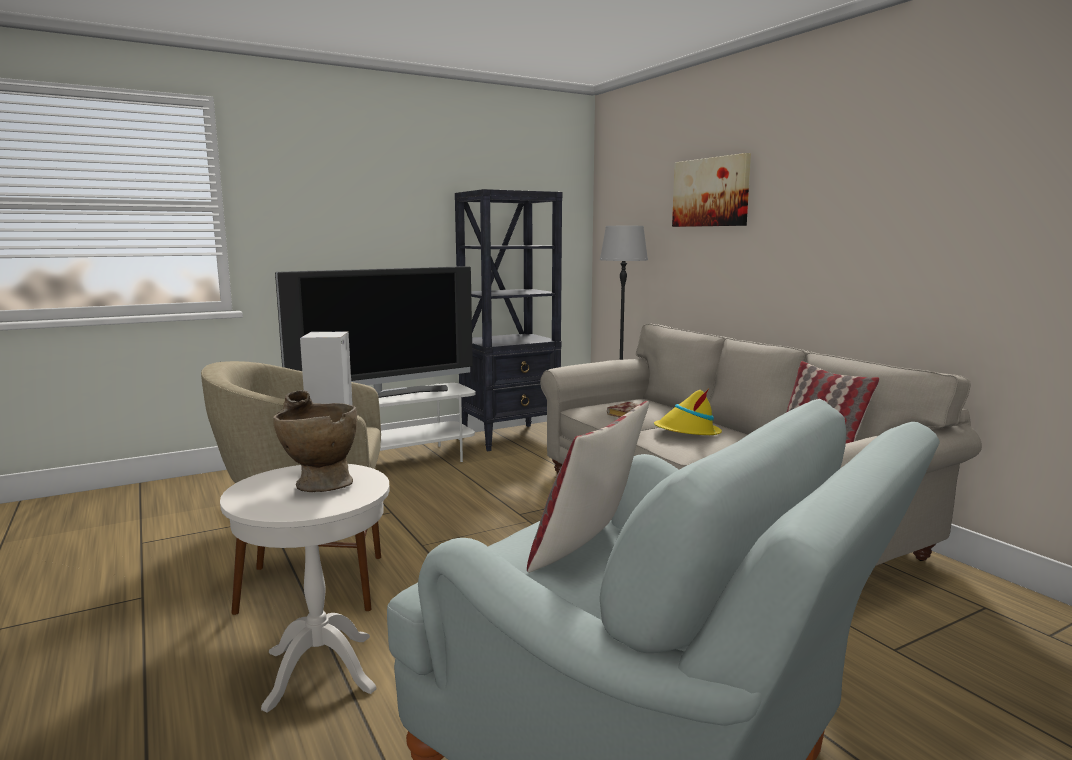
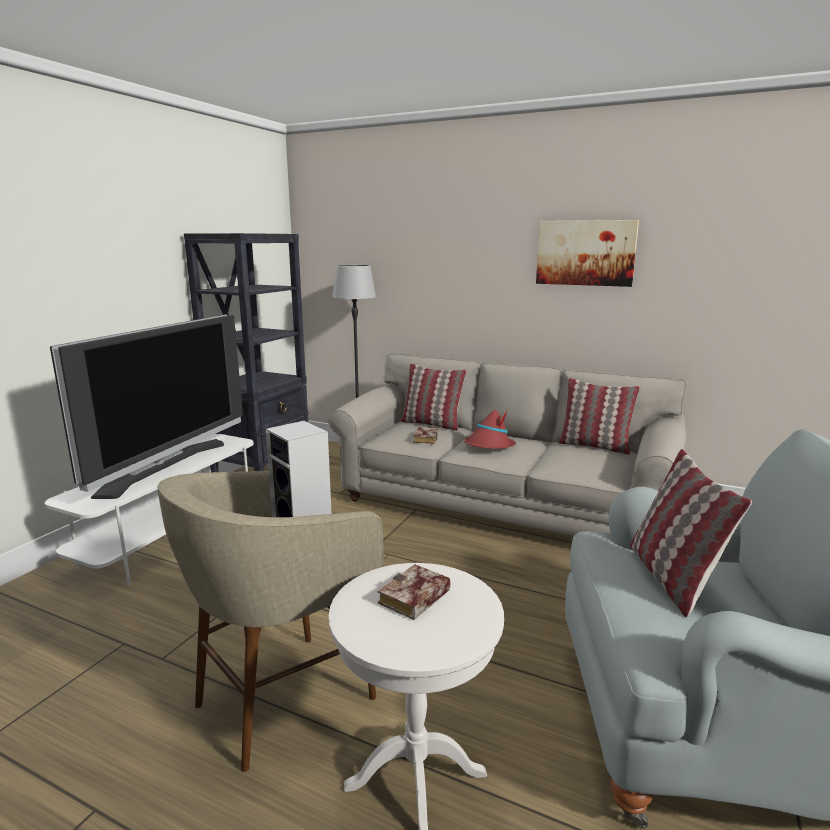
camera: 35 degrees left, 5 degrees up
beige vase [273,390,357,492] -> book [378,564,451,620]
yellow hat [654,389,722,435] -> red hat [464,409,516,449]
picture [672,153,751,227] -> picture moved to [536,220,639,287]
none -> pillow [400,363,466,431]

